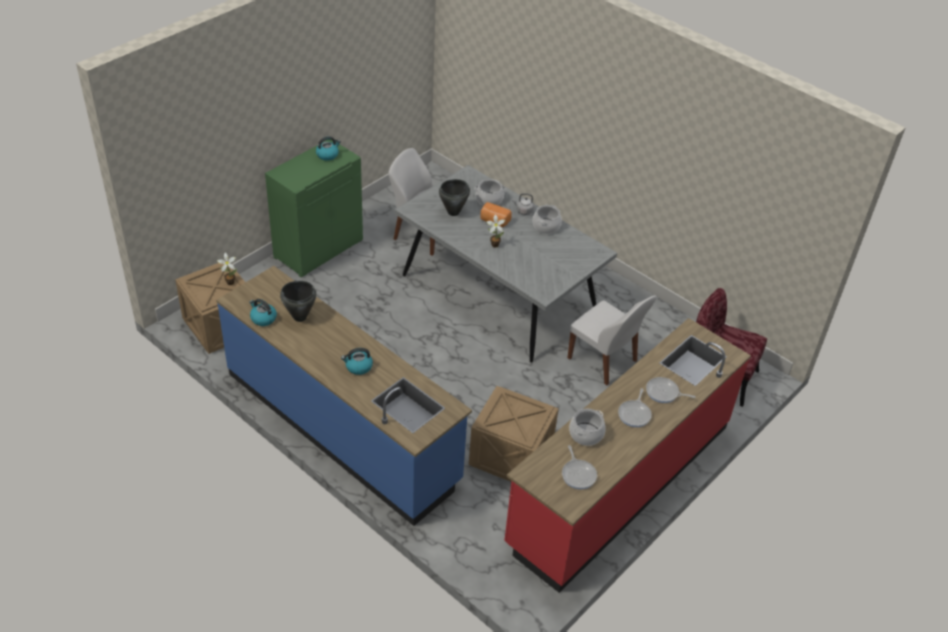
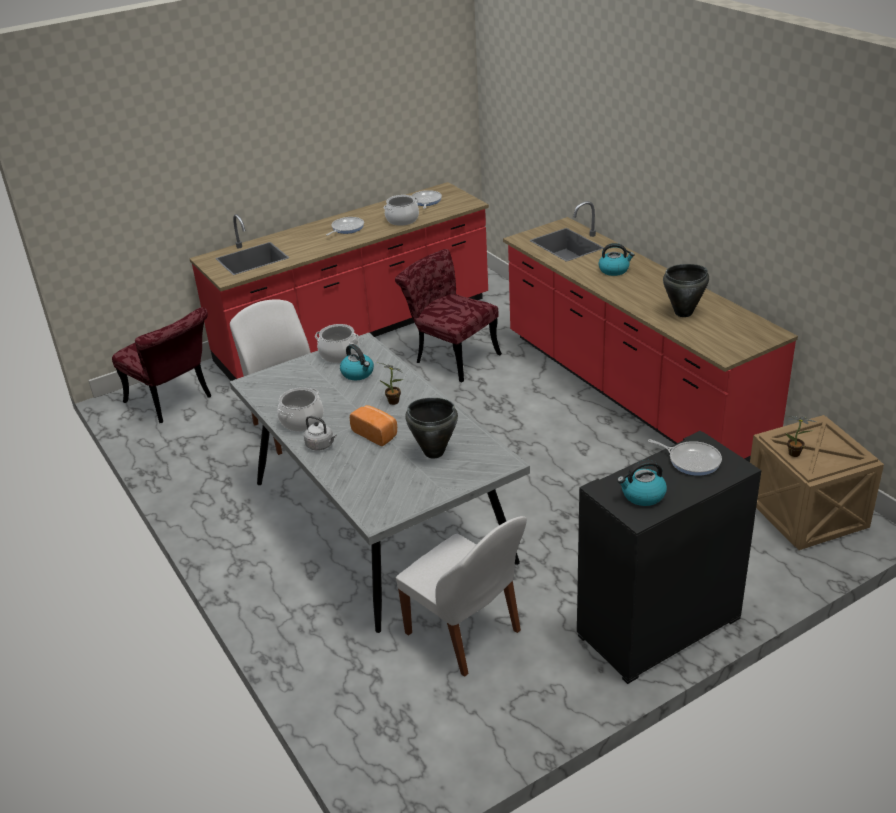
camera: 160 degrees left, 10 degrees down
blue counter [216,266,472,526] -> red counter [503,201,798,462]
kettle [249,299,277,326] -> kettle moved to [340,344,374,380]
green cabinet [265,140,363,278] -> black cabinet [577,431,761,684]
crate [469,386,559,482] -> red chair [395,249,502,382]
cooking pot [474,179,506,206] -> cooking pot moved to [315,324,360,363]
frying pan [646,377,696,403] -> frying pan moved to [648,439,722,476]

